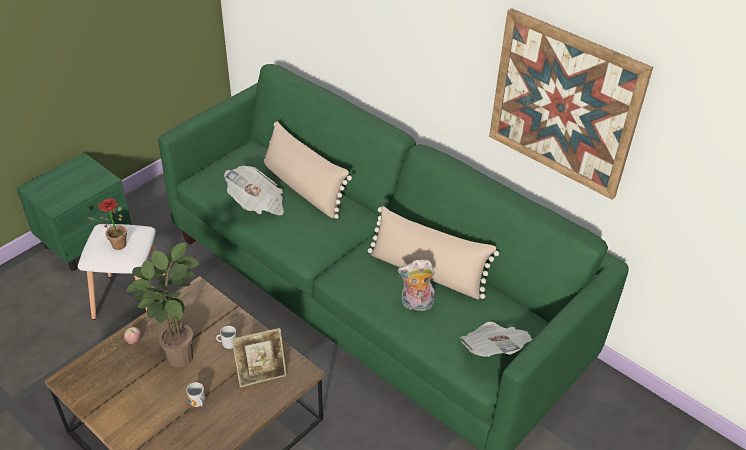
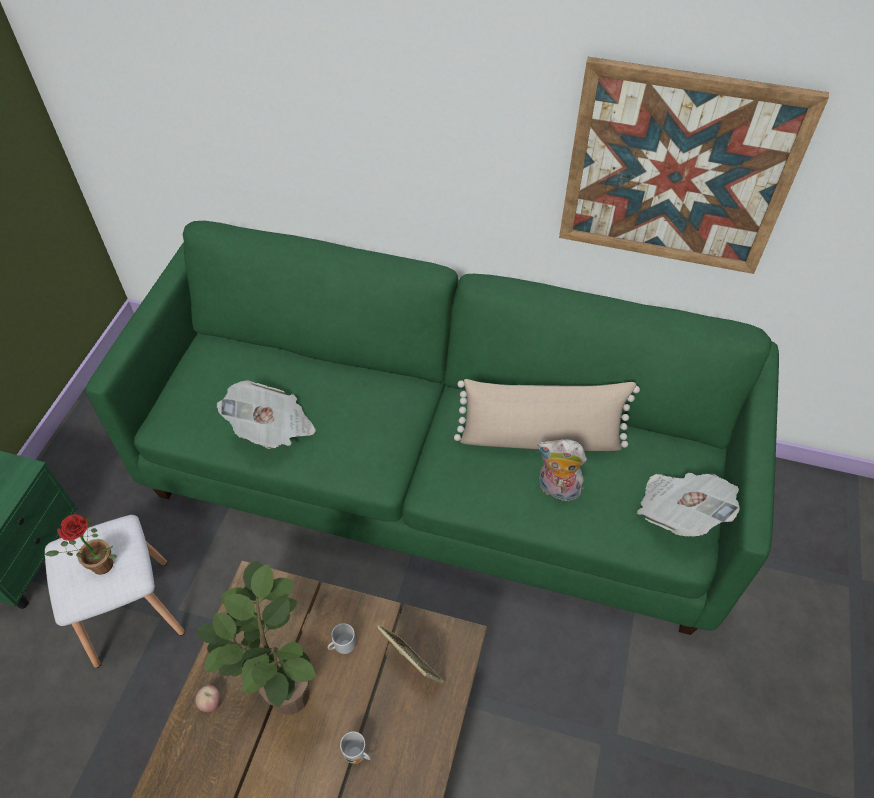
camera: 25 degrees left, 10 degrees up
picture frame [232,328,287,388] -> picture frame turned 90 degrees counterclockwise [376,624,446,685]
beige pillow [264,121,352,219] -> none
plush toy [398,259,435,311] -> plush toy turned 45 degrees clockwise [538,439,587,501]

